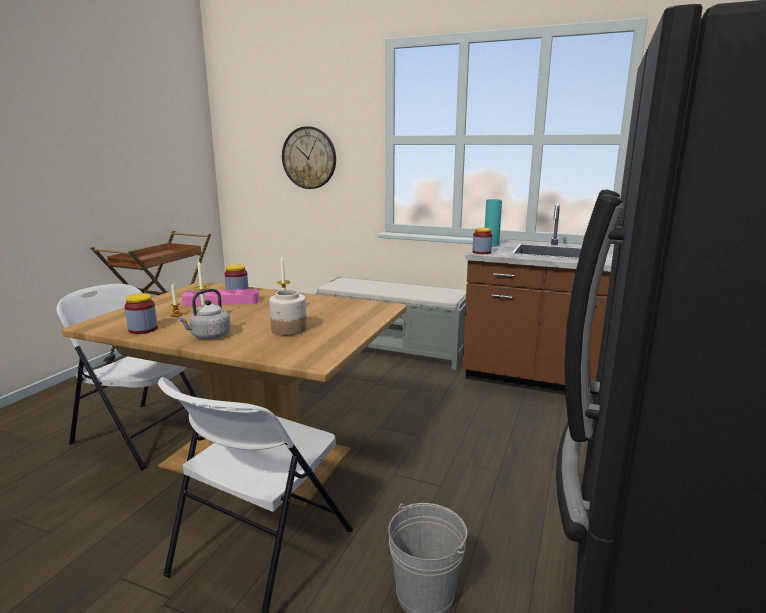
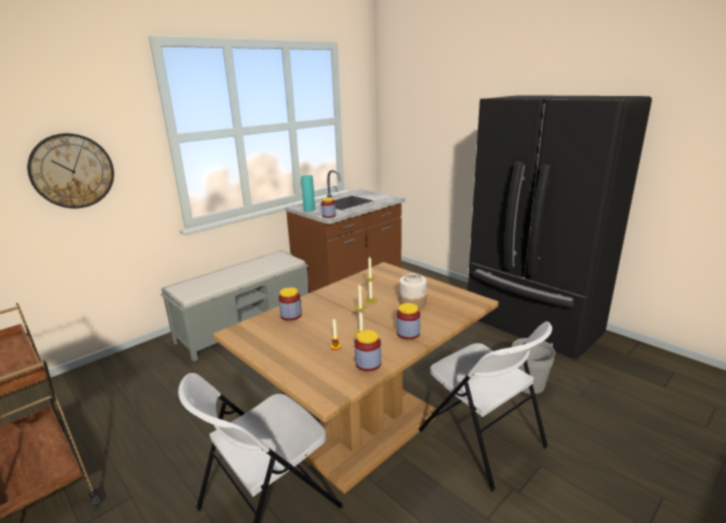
camera: 65 degrees left, 5 degrees up
grey kettle [177,289,231,339] -> jar [397,303,420,340]
pink tray [181,289,259,306] -> none

